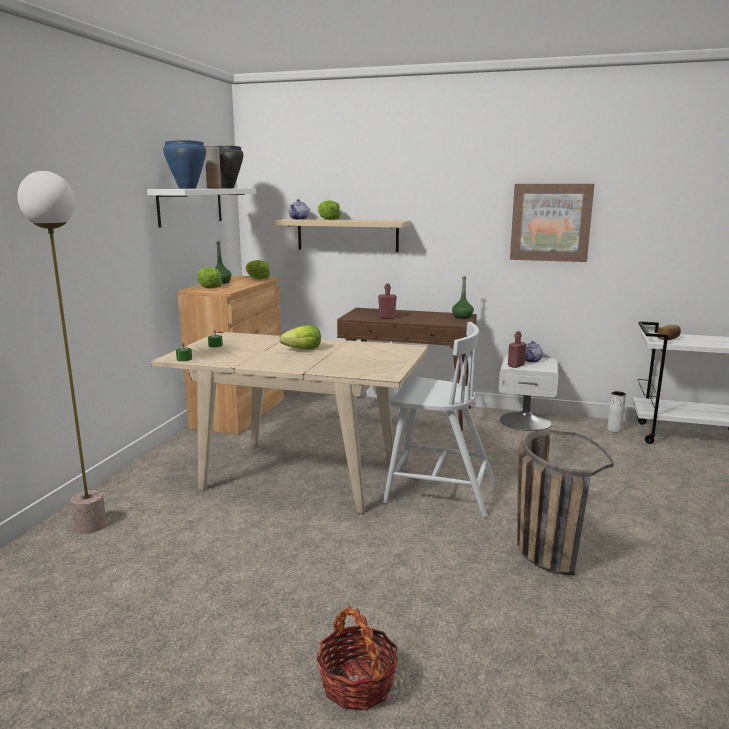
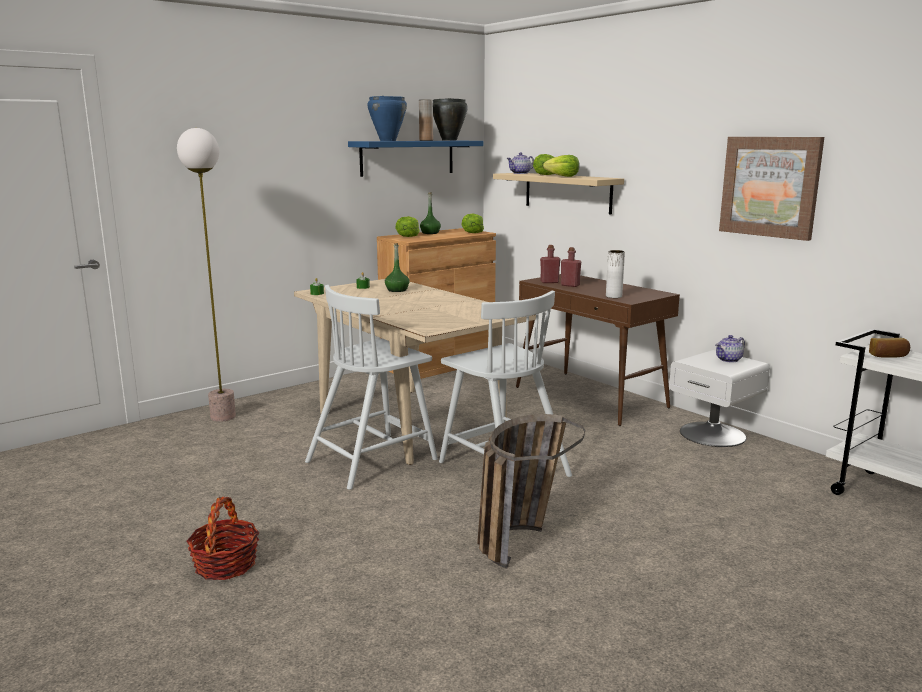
camera: 35 degrees right, 0 degrees up
white shelf [147,189,256,228] -> blue shelf [348,141,483,177]
lettuce [279,325,321,349] -> lettuce moved to [543,155,580,177]
green bottle [452,276,474,319] -> green bottle moved to [385,243,410,292]
red bottle [508,331,526,368] -> red bottle moved to [540,245,561,283]
white vase [607,391,626,432] -> white vase moved to [606,250,625,298]
none -> white chair [305,285,438,490]

